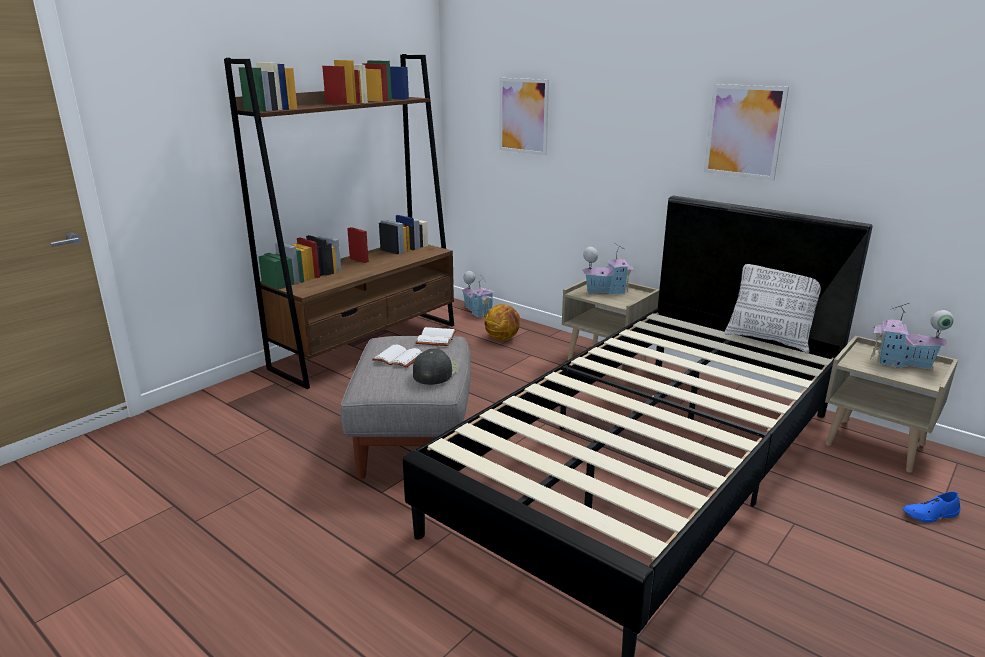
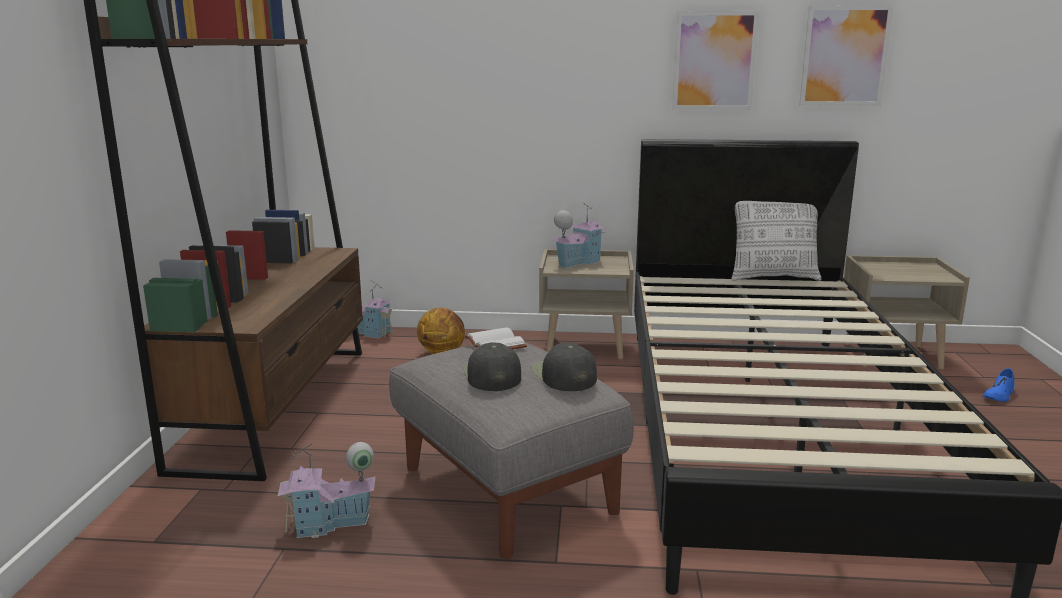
camera: 35 degrees left, 5 degrees down
white book [372,345,422,368] -> black cap [464,342,521,391]
picture [500,78,549,156] -> picture moved to [799,5,894,106]
toy house [870,303,954,370] -> toy house moved to [278,442,376,538]

